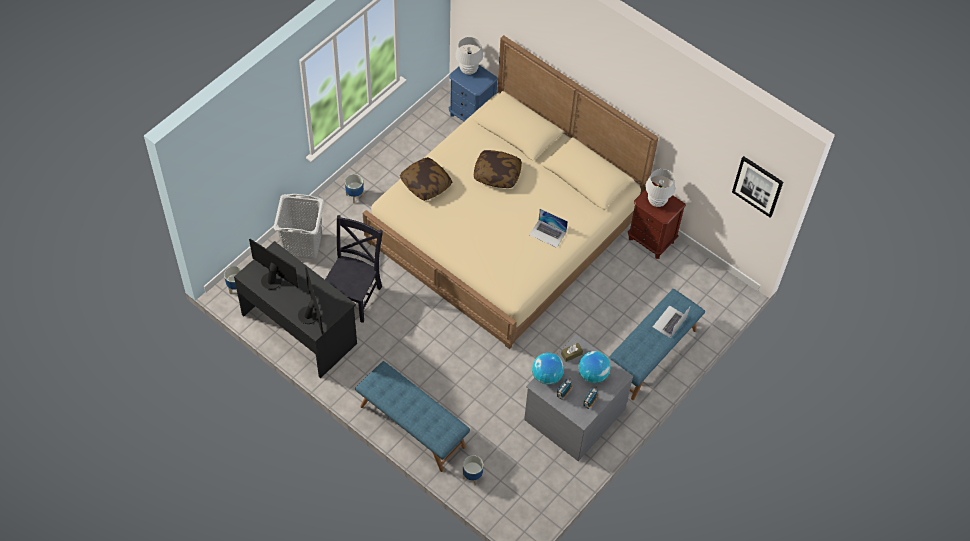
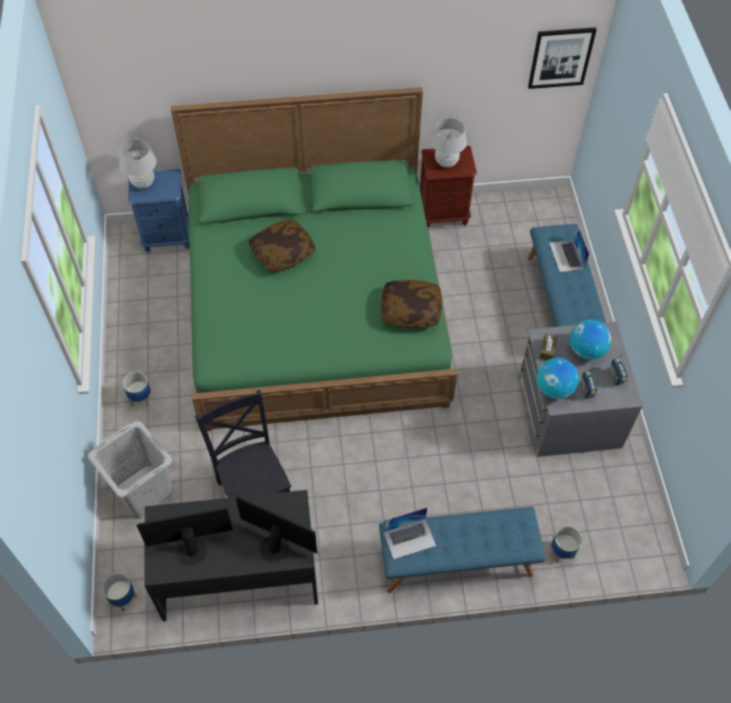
camera: 45 degrees left, 0 degrees up
beige bed [363,35,659,349] -> green bed [171,87,457,431]
pillow [400,157,452,201] -> pillow moved to [381,280,442,328]
laptop [529,209,568,248] -> laptop moved to [383,507,436,560]

